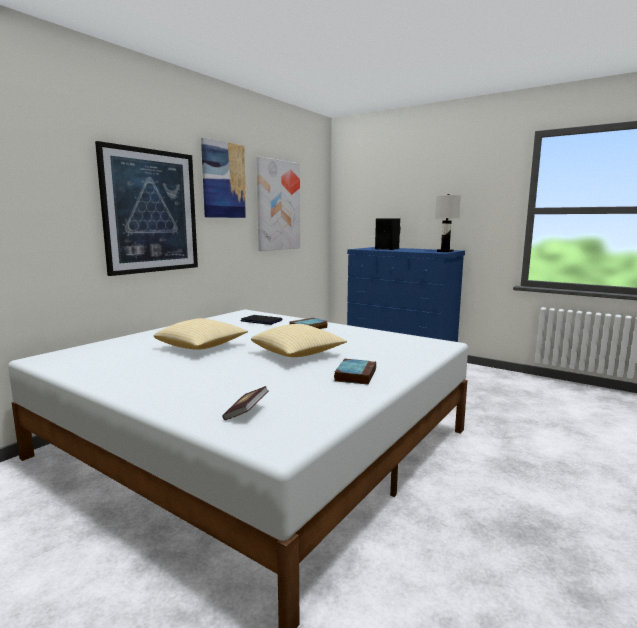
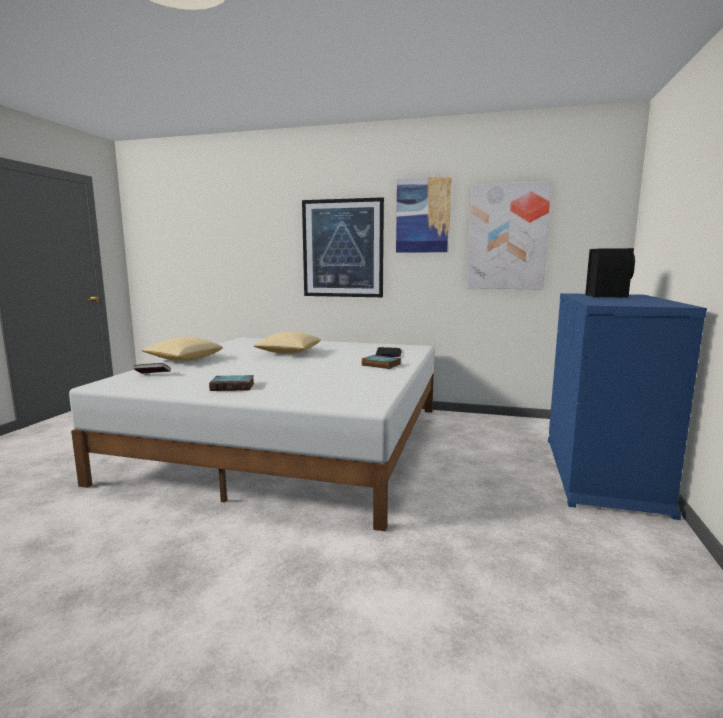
camera: 70 degrees right, 0 degrees up
pillow [251,324,347,357] -> pillow moved to [142,337,223,361]
white table lamp [435,194,461,252] -> none

